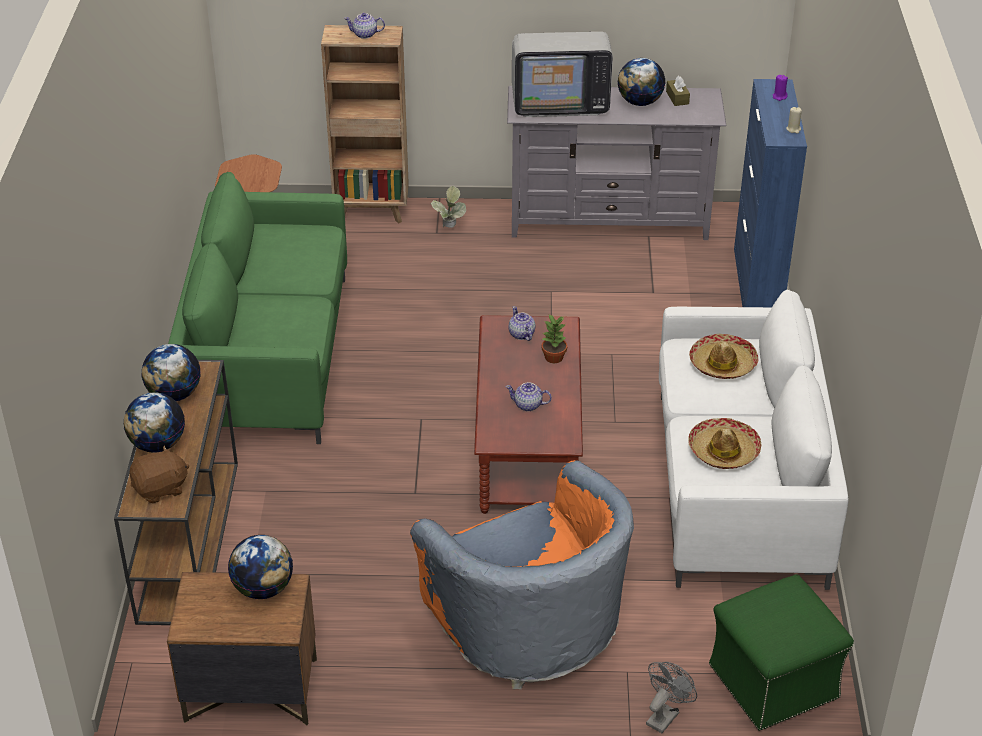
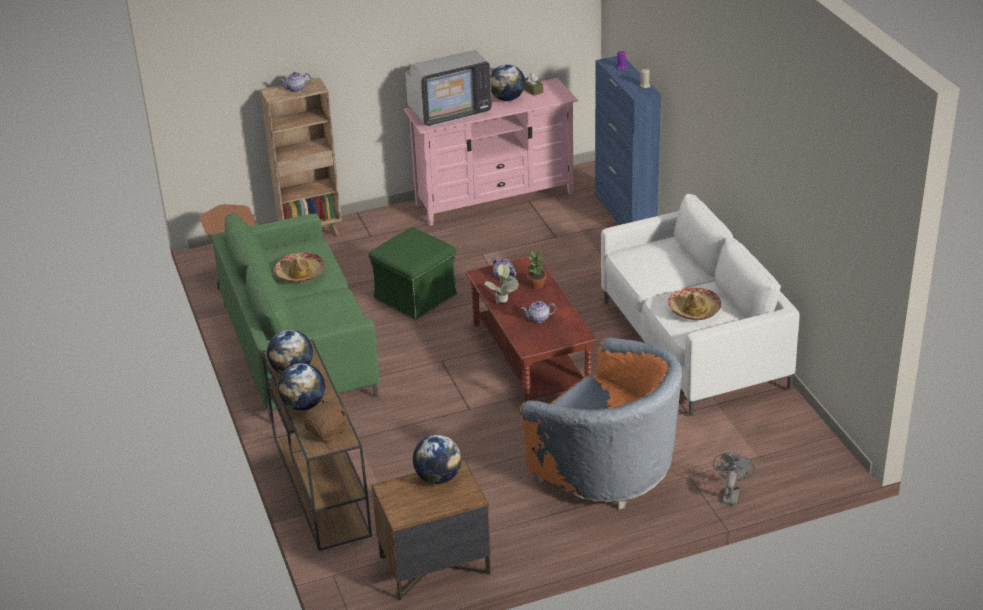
camera: 20 degrees left, 5 degrees down
potted plant [430,186,466,228] -> potted plant moved to [485,264,519,304]
grey tv stand [507,86,727,240] -> pink tv stand [404,78,578,226]
hat [689,334,758,379] -> hat moved to [274,252,325,283]
green ottoman [709,574,854,731] -> green ottoman moved to [368,228,458,320]

